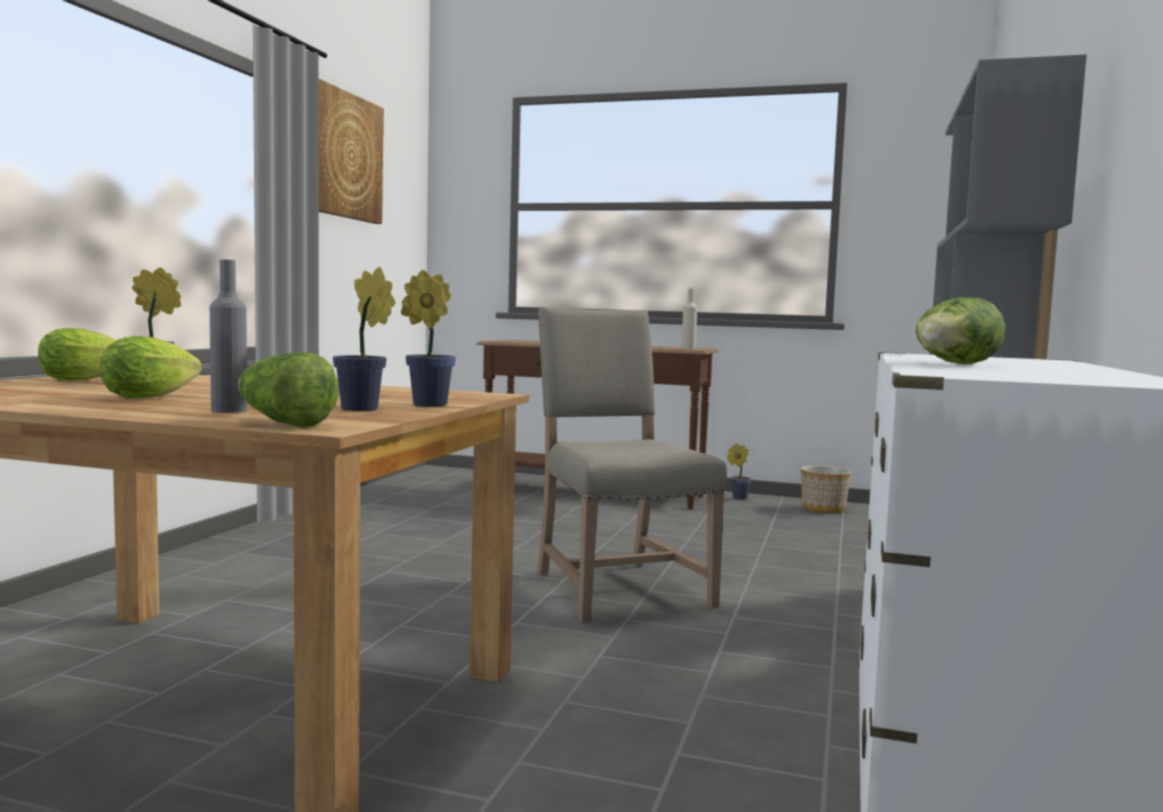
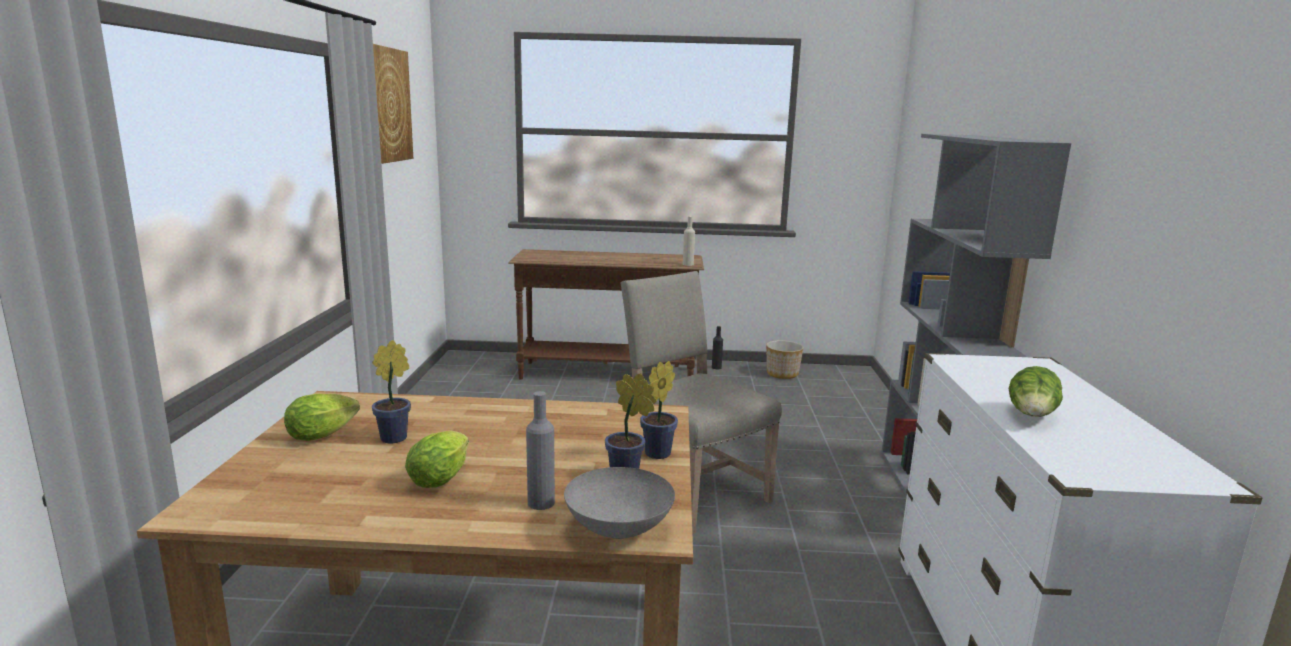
camera: 15 degrees left, 10 degrees up
lettuce [238,352,339,428] -> grey bowl [564,467,675,539]
potted plant [727,444,751,500] -> black bottle [712,326,723,369]

